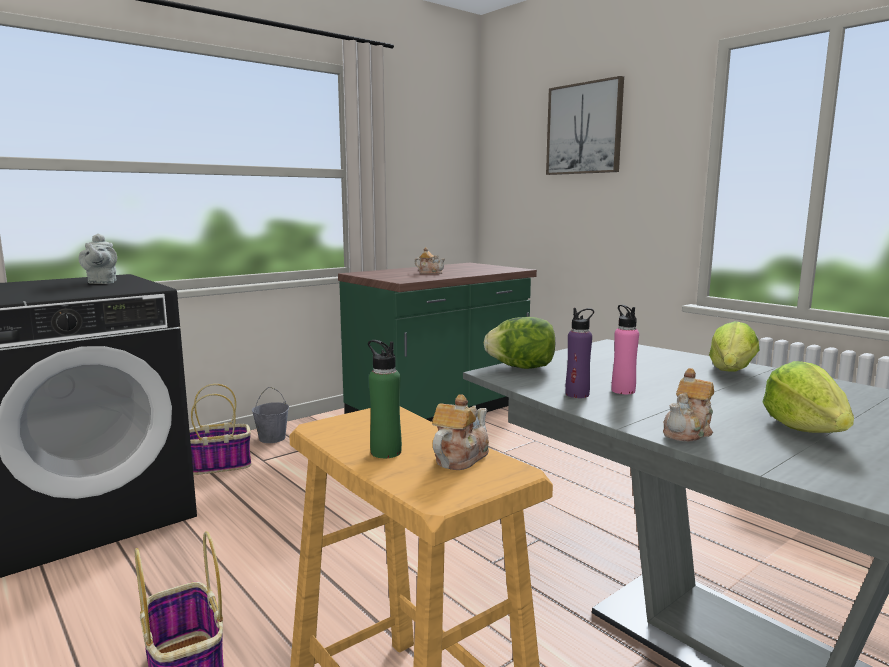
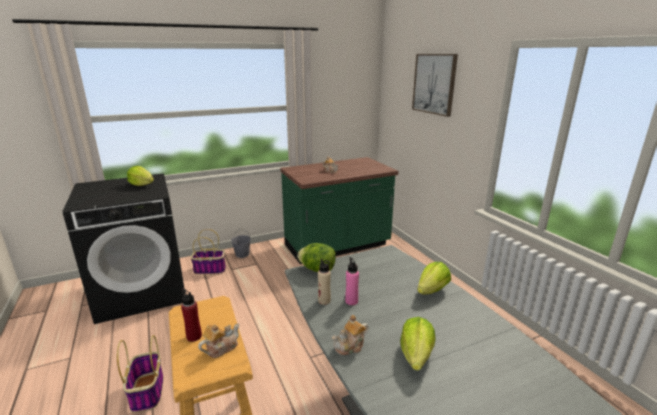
camera: 15 degrees right, 10 degrees up
grey teapot [79,234,117,284] -> lettuce [127,166,154,186]
green bottle [368,340,402,458] -> red bottle [181,289,202,342]
purple bottle [565,308,594,398] -> beige bottle [318,258,331,305]

